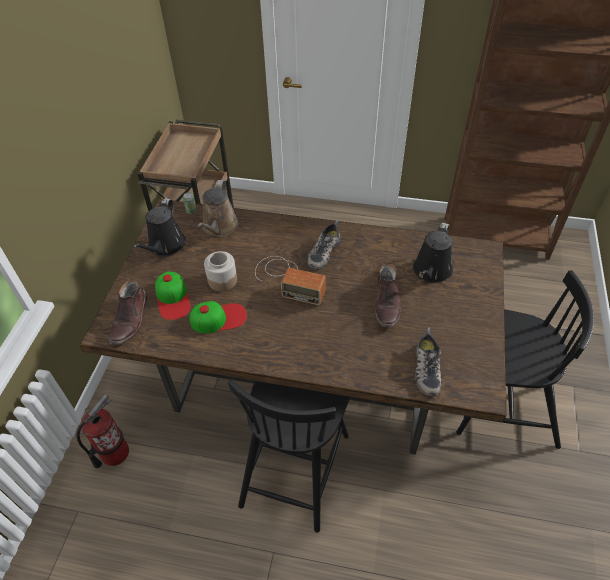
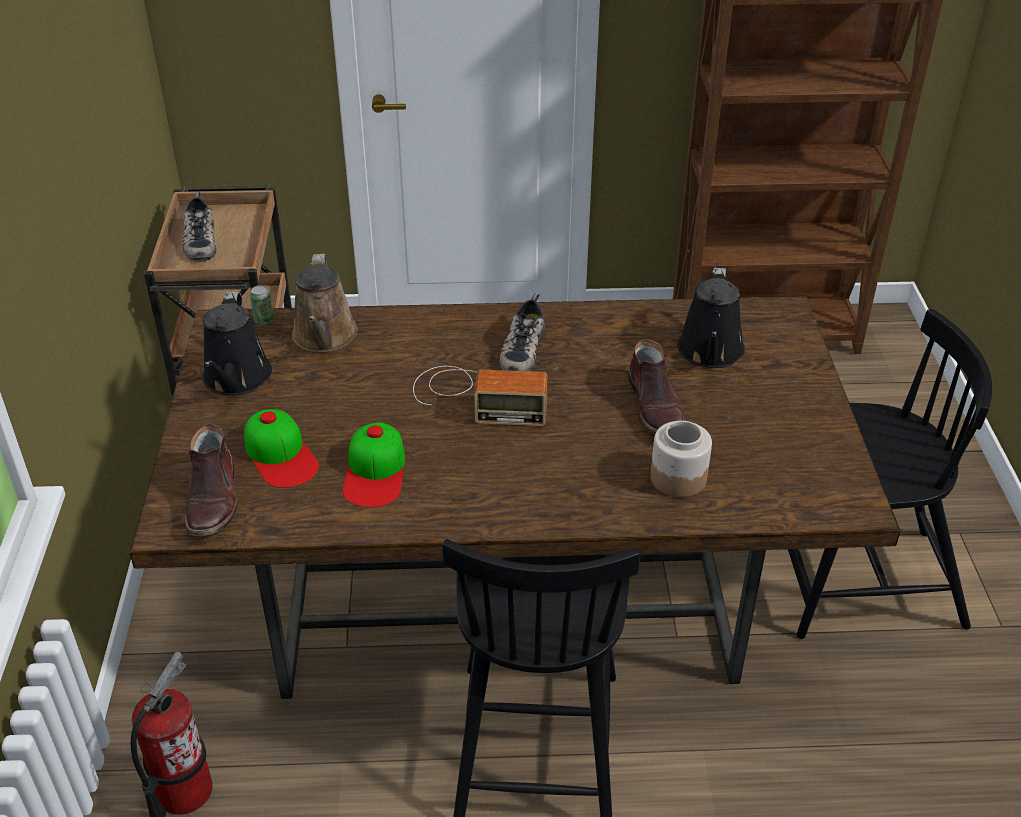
camera: 15 degrees left, 10 degrees down
cap [189,301,247,334] -> cap turned 120 degrees clockwise [343,422,405,508]
jar [204,251,237,292] -> jar moved to [651,421,712,498]
shoe [415,328,441,396] -> shoe moved to [183,192,216,261]

